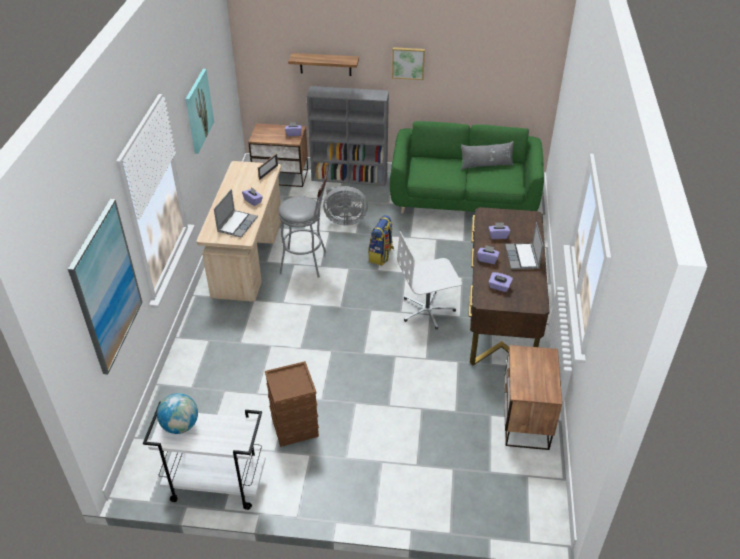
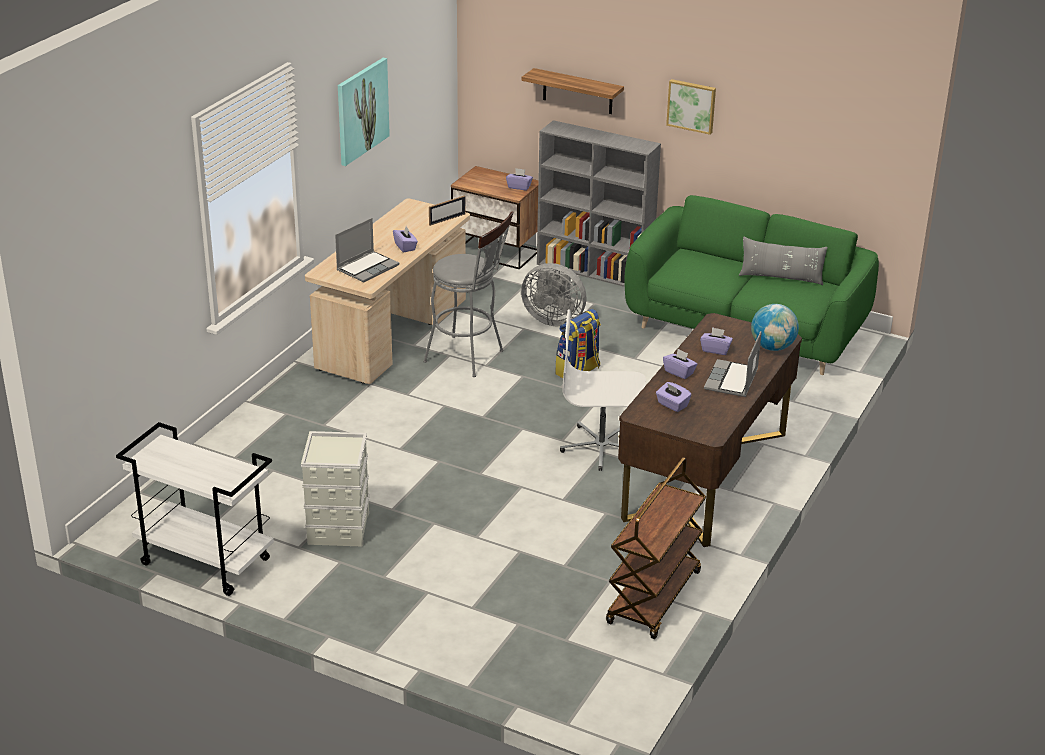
camera: 20 degrees right, 10 degrees down
picture [68,199,143,374] -> none
globe [157,393,198,434] -> globe moved to [751,304,799,351]
brown storage box [265,361,319,447] -> grey storage box [301,431,370,547]
nightstand [504,345,562,450] -> brown cart [606,457,706,639]

